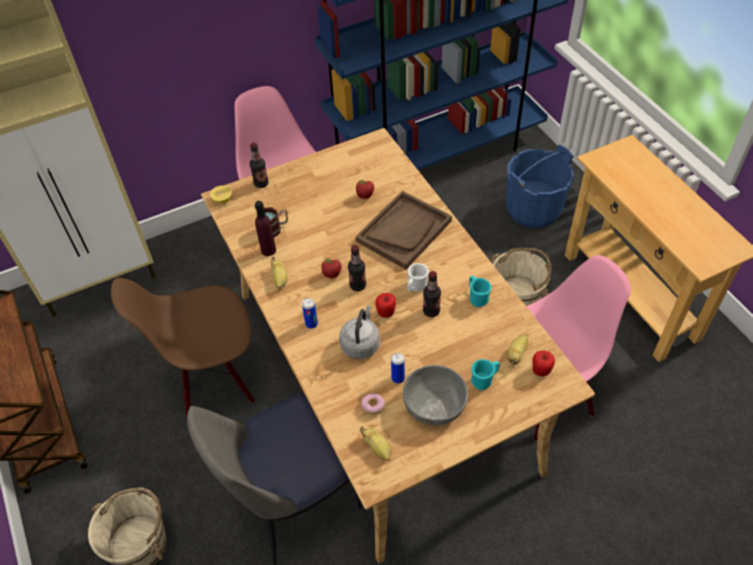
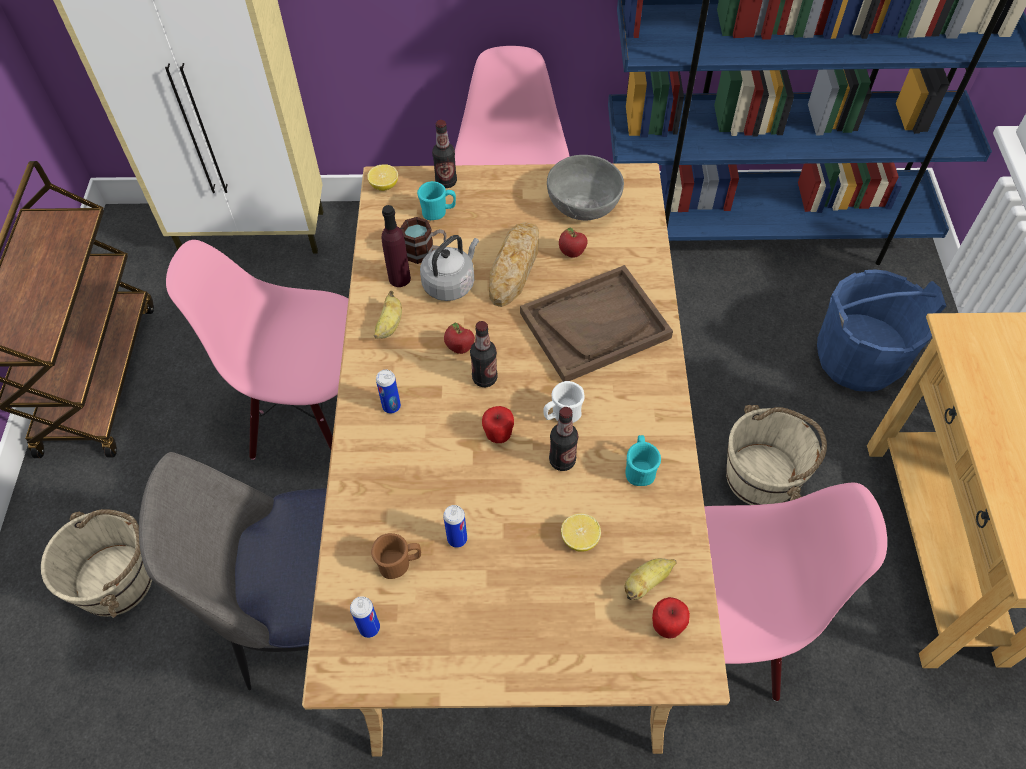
camera: 25 degrees right, 5 degrees up
brown chair [111,278,255,421] -> pink chair [166,240,348,460]
grey kettle [339,306,380,359] -> grey kettle moved to [420,235,479,301]
banana [360,426,391,461] -> can [350,596,380,638]
donut [361,393,385,415] -> brown mug [371,533,421,579]
grey bowl [403,365,468,425] -> grey bowl moved to [547,155,624,220]
turquoise mug [471,359,500,390] -> turquoise mug moved to [417,181,456,220]
none -> bread [489,222,539,307]
none -> lemon [561,513,601,552]

